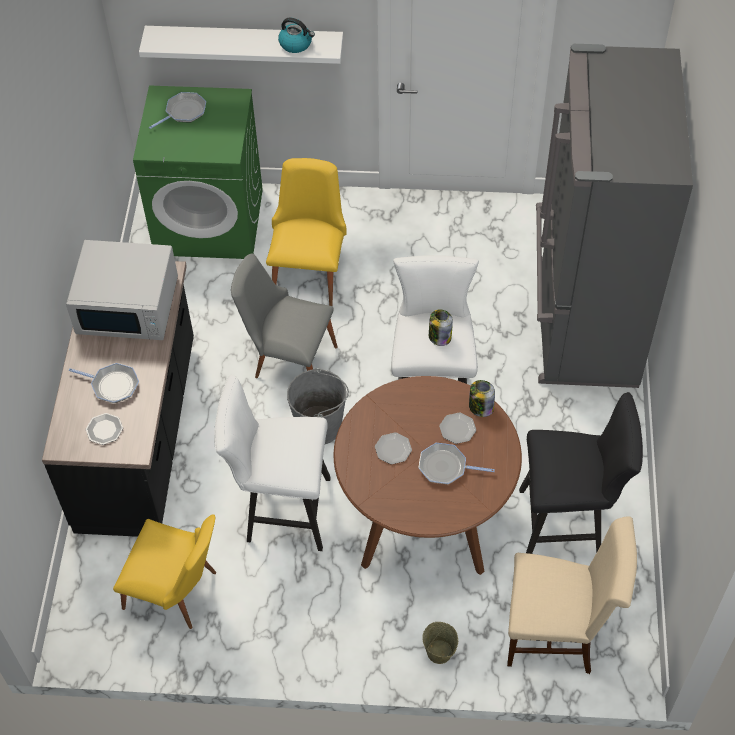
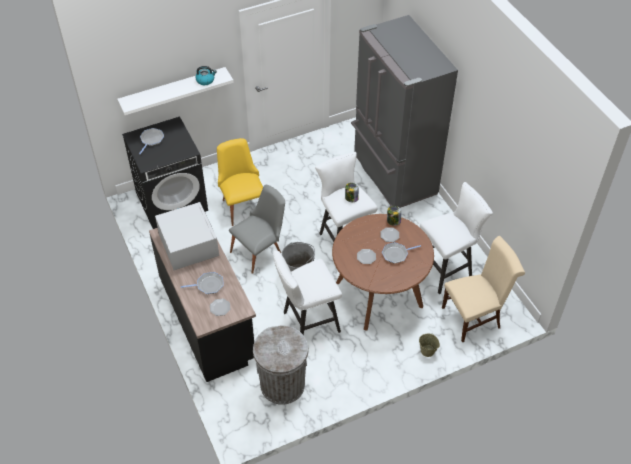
camera: 30 degrees left, 5 degrees down
white microwave [66,240,178,340] -> white microwave turned 90 degrees counterclockwise [155,202,219,270]
yellow chair [113,514,216,629] -> grey trash can [253,325,309,405]
green washing machine [133,86,263,259] -> black washing machine [122,116,208,229]
grey chair [231,254,337,378] -> grey chair turned 150 degrees clockwise [229,185,285,274]
black stool [519,392,643,554] -> white stool [420,182,493,294]

